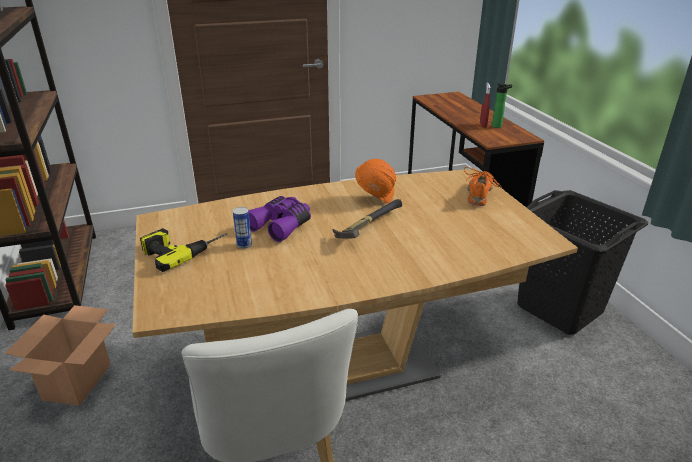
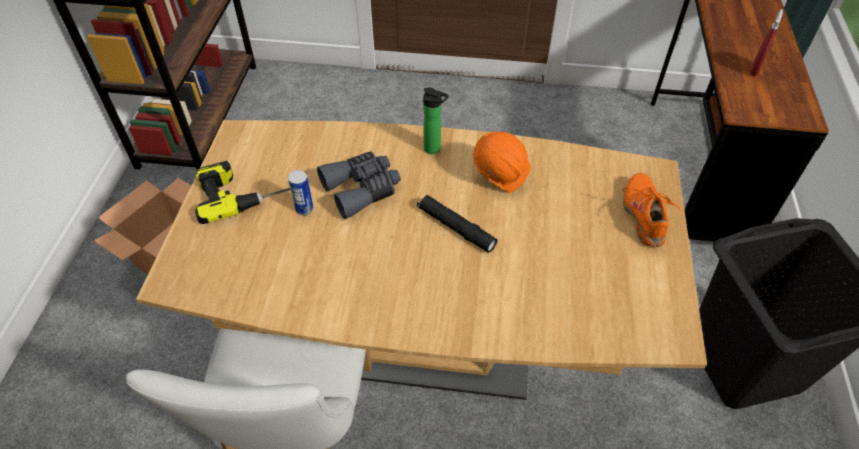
camera: 25 degrees right, 20 degrees up
purple binoculars [249,196,311,242] -> grey binoculars [317,151,401,219]
hammer [332,199,402,239] -> black flashlight [417,194,497,253]
orange shoe [464,167,502,206] -> orange shoe turned 45 degrees counterclockwise [623,173,685,247]
bottle [492,83,512,128] -> bottle moved to [423,87,449,154]

